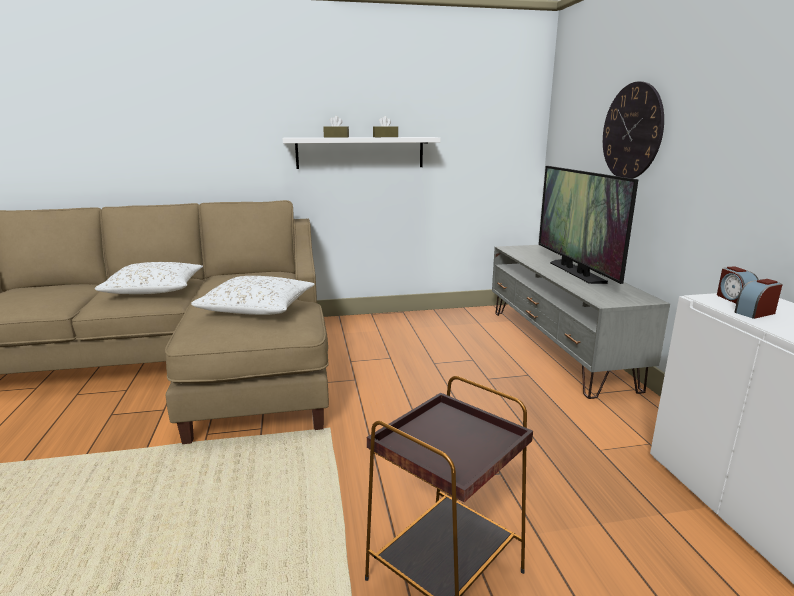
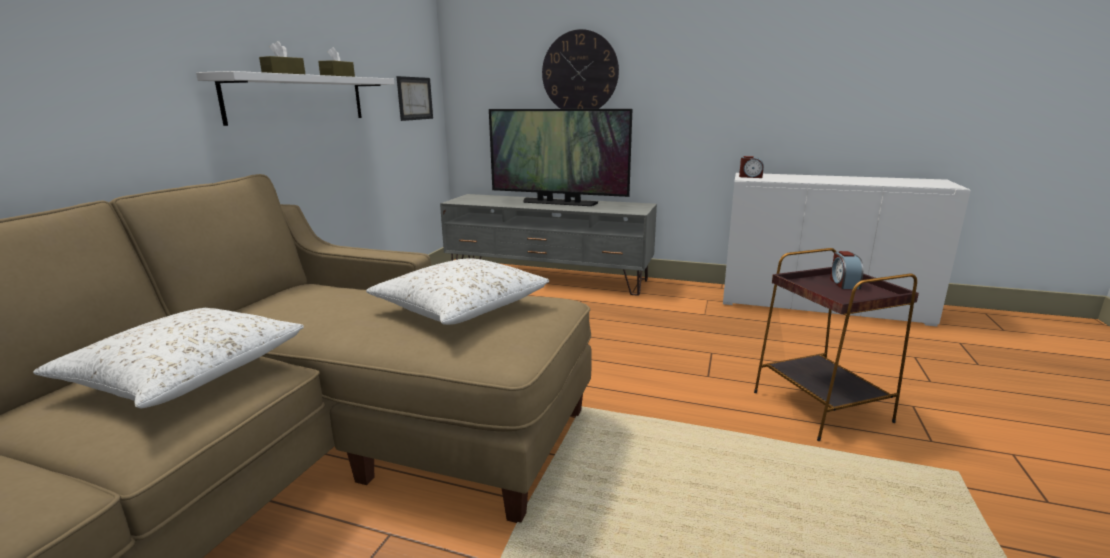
camera: 60 degrees left, 0 degrees up
alarm clock [735,279,783,319] -> alarm clock moved to [830,251,864,289]
none -> picture [396,76,433,121]

